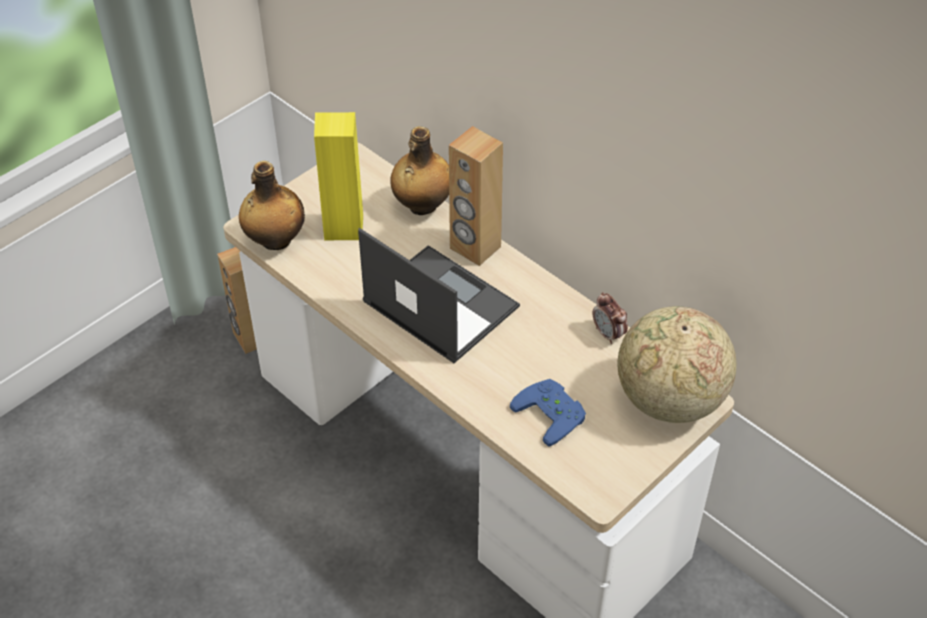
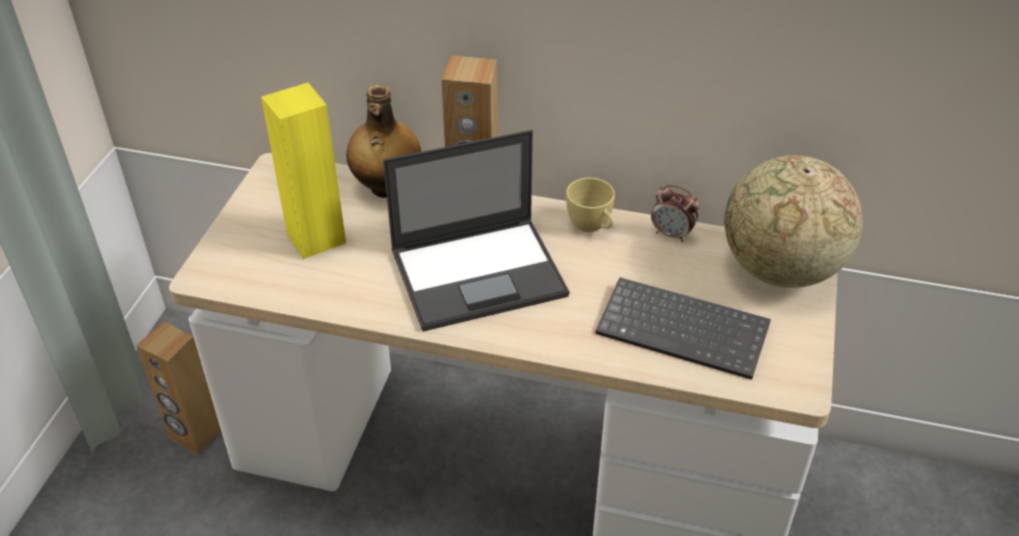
camera: 30 degrees left, 5 degrees down
bottle [239,161,305,250] -> none
laptop [358,228,520,363] -> laptop turned 150 degrees clockwise [383,130,570,331]
blue game controller [509,379,586,447] -> keyboard [595,277,771,380]
none -> yellow cup [566,178,615,232]

